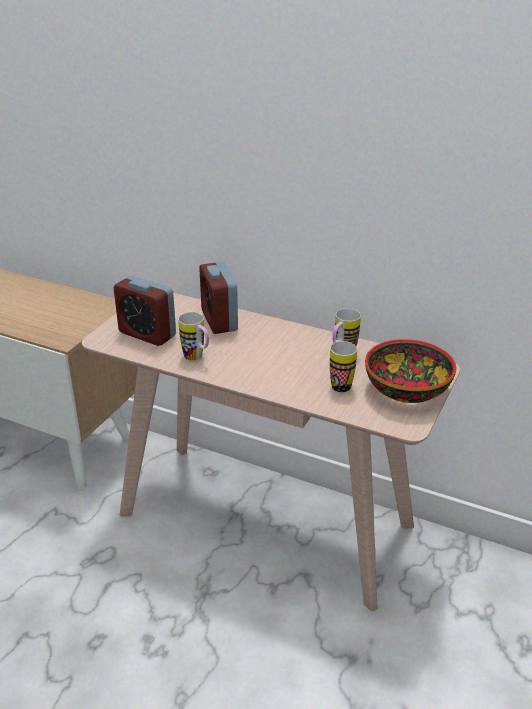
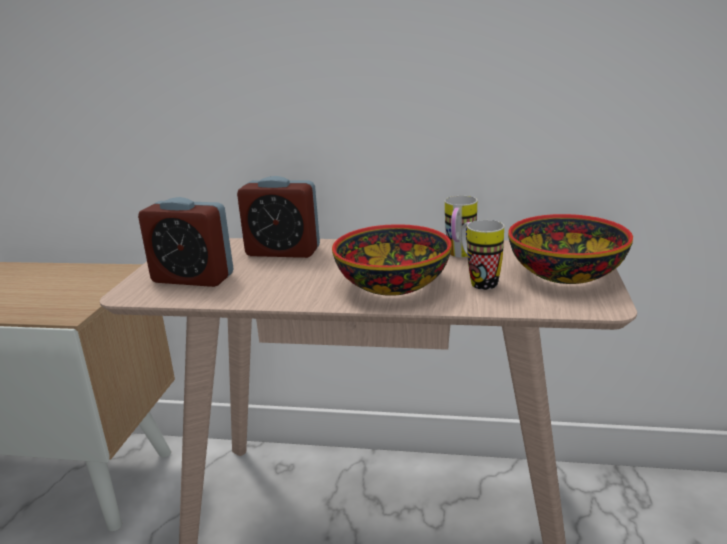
camera: 15 degrees left, 10 degrees down
mug [178,312,209,361] -> none
alarm clock [199,262,238,334] -> alarm clock turned 45 degrees counterclockwise [237,176,320,258]
none -> bowl [332,224,452,296]

